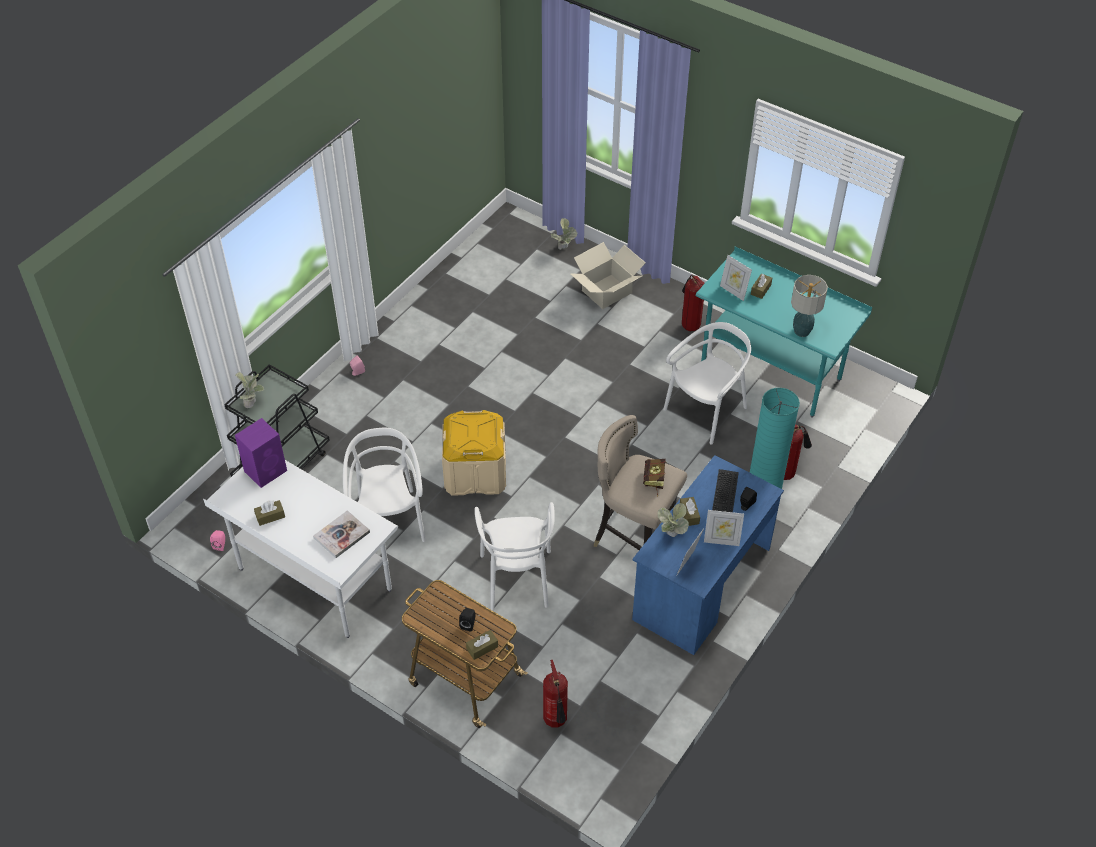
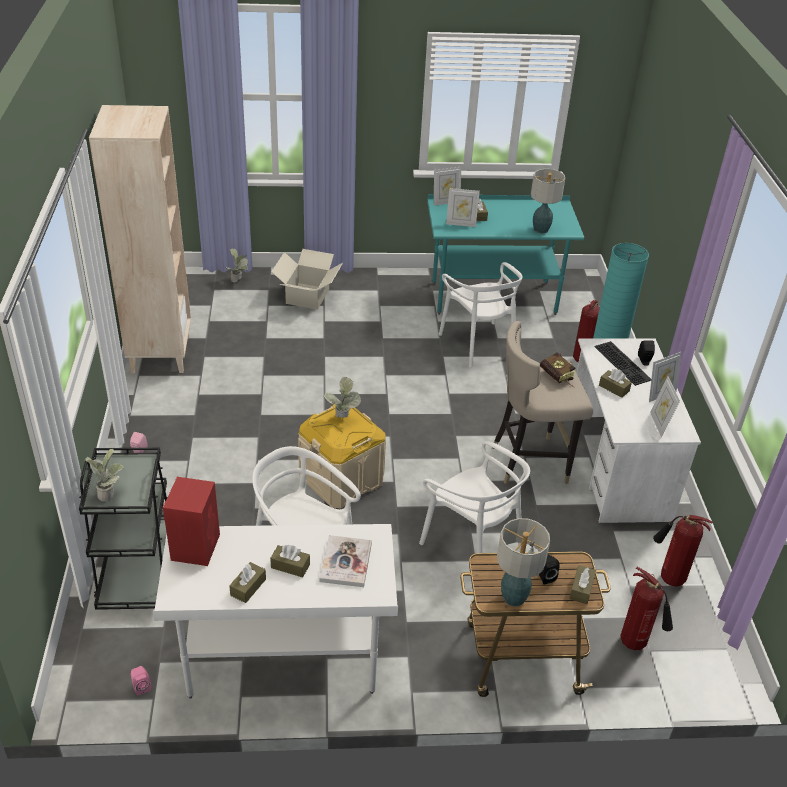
camera: 40 degrees left, 10 degrees down
purple speaker [235,418,287,488] -> red speaker [163,477,220,566]
blue desk [632,455,784,655] -> white desk [576,338,701,523]
potted plant [658,503,689,537] -> potted plant moved to [324,377,361,418]
white chair [663,322,751,445] -> white chair turned 150 degrees clockwise [439,262,523,368]
fire extinguisher [682,275,705,331] -> fire extinguisher moved to [653,515,713,587]
none -> beige bookcase [89,105,191,373]
none -> brown tissue box [270,545,310,578]
none -> picture frame [434,167,461,206]
none -> table lamp [497,518,550,607]

